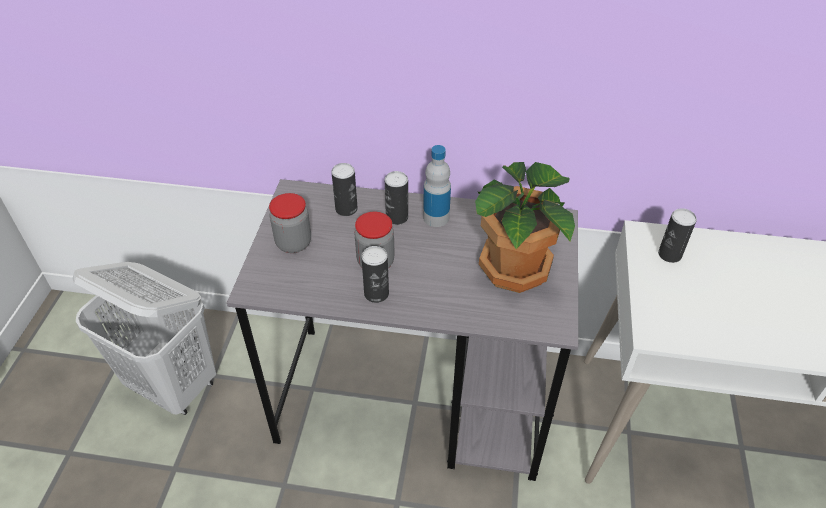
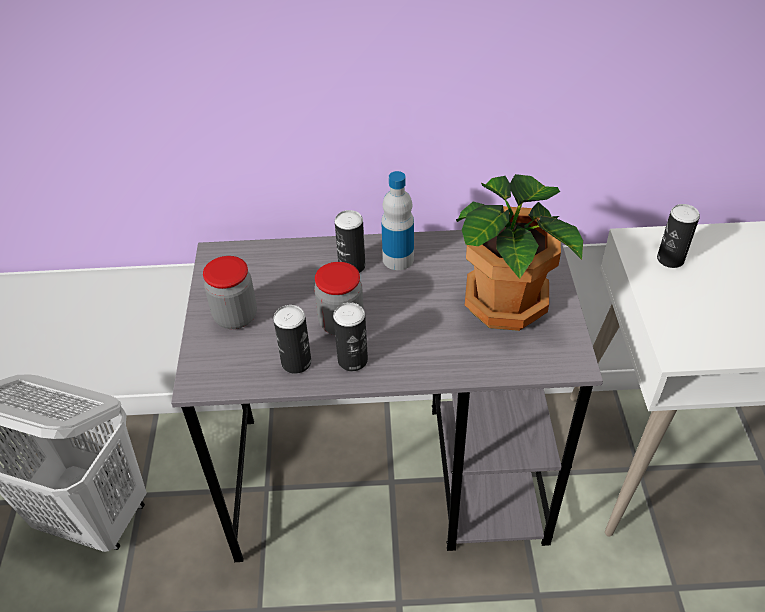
camera: 10 degrees left, 0 degrees up
can [331,163,358,216] -> can moved to [273,305,311,374]

